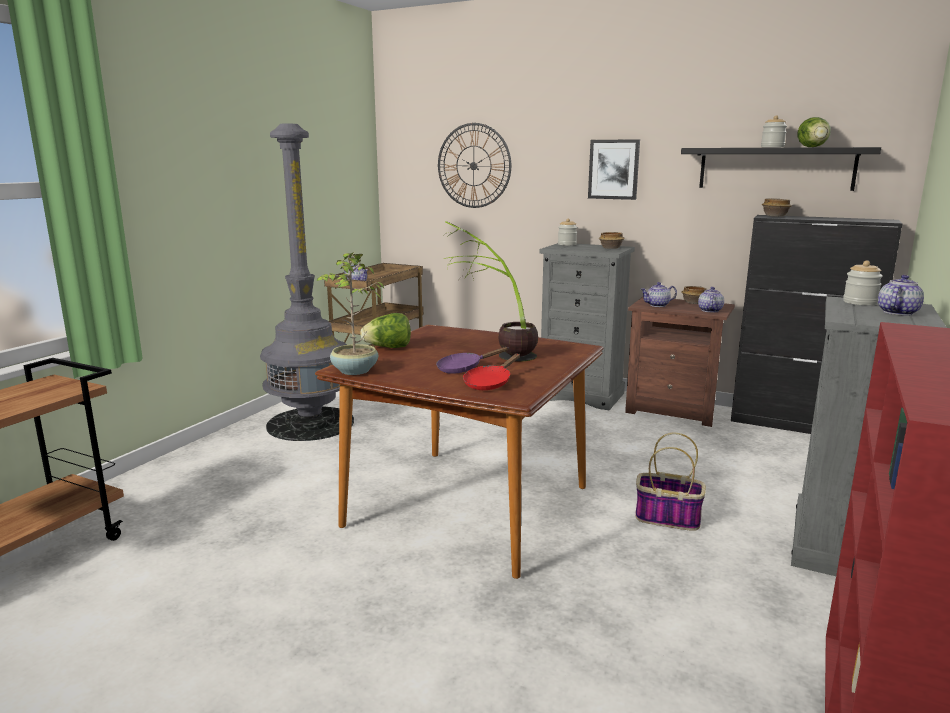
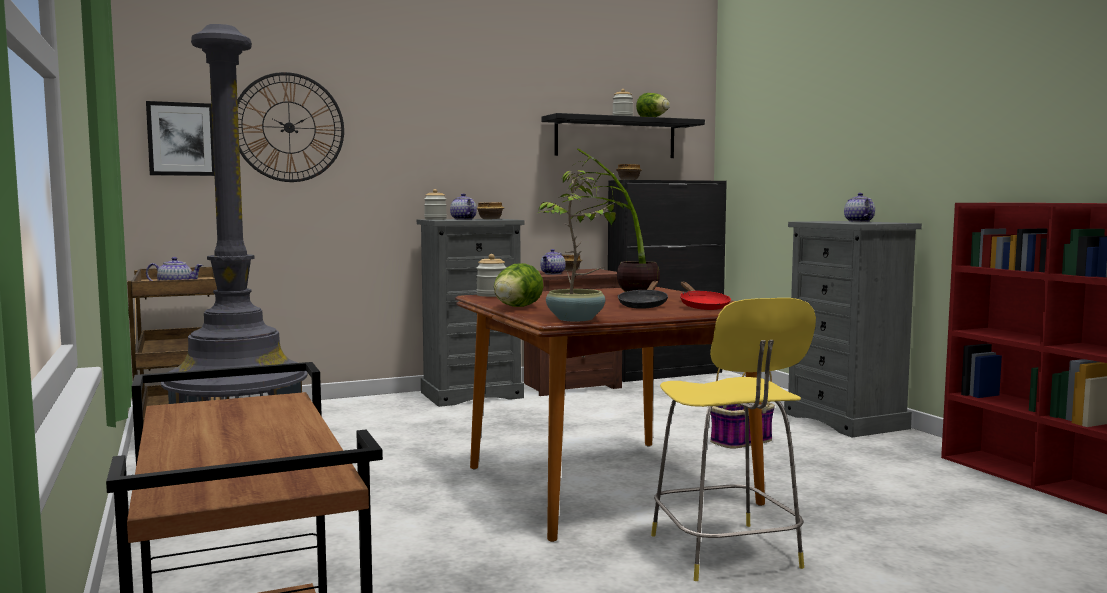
camera: 50 degrees left, 10 degrees down
purple frying pan [436,347,509,374] -> black frying pan [618,281,668,309]
picture [588,139,640,200] -> picture moved to [146,101,214,176]
teapot [698,287,724,312] -> teapot moved to [450,193,477,220]
jar [843,261,883,305] -> jar moved to [476,254,507,297]
none -> yellow stool [651,298,816,581]

